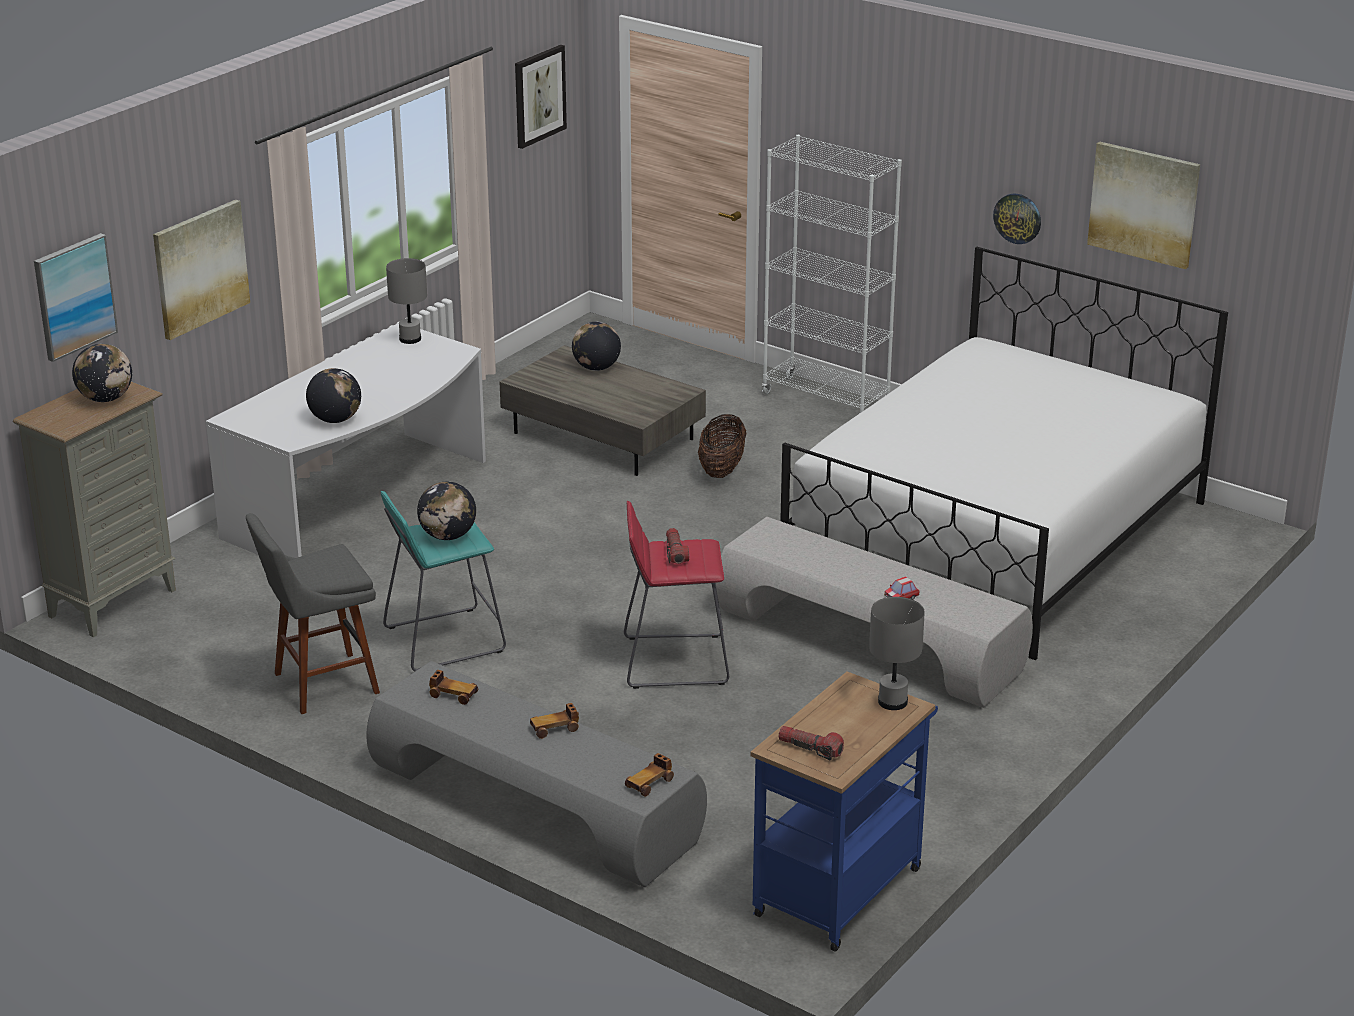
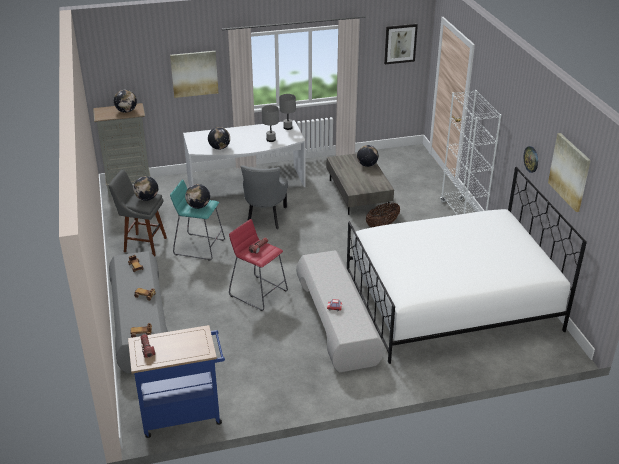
camera: 40 degrees right, 5 degrees up
picture [34,233,118,362] -> none
grey table lamp [869,597,924,710] -> grey table lamp moved to [262,105,279,142]
none -> globe [133,176,158,201]
none -> grey chair [241,166,288,229]

